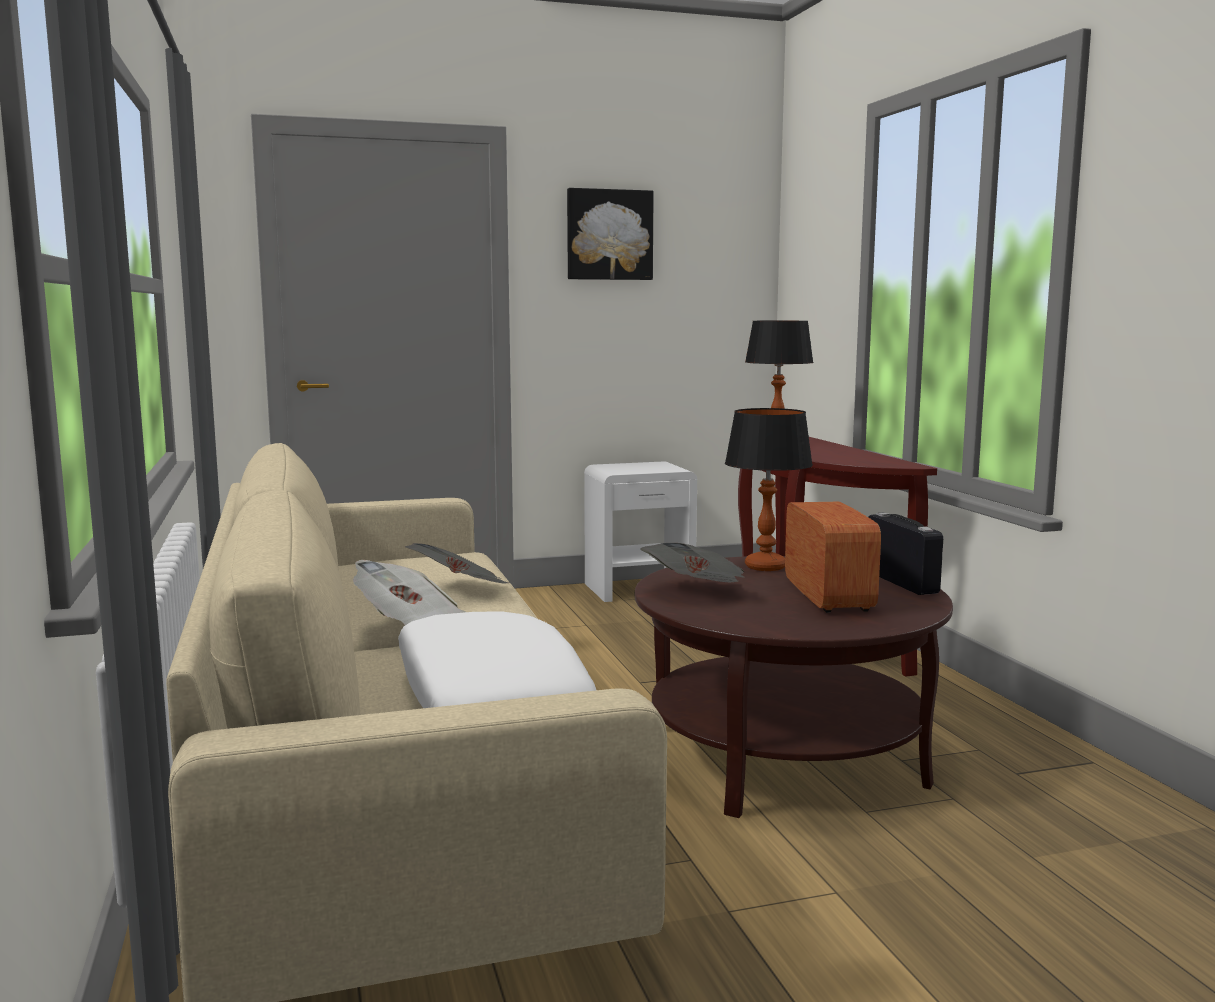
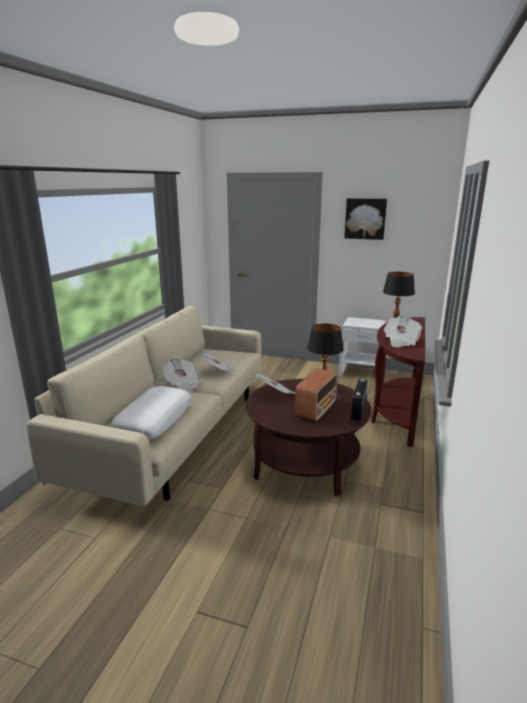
camera: 35 degrees right, 10 degrees up
none -> newspaper [384,315,422,347]

